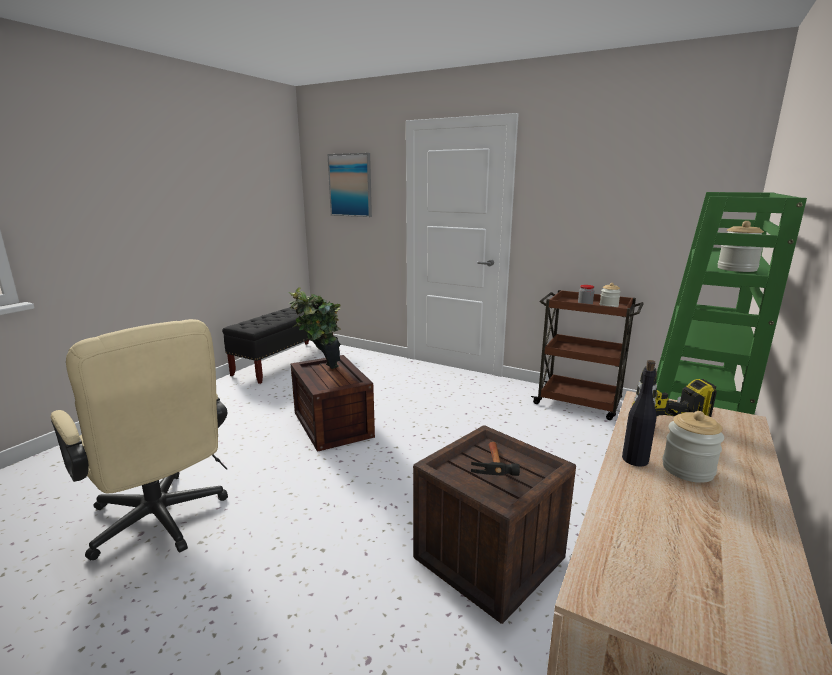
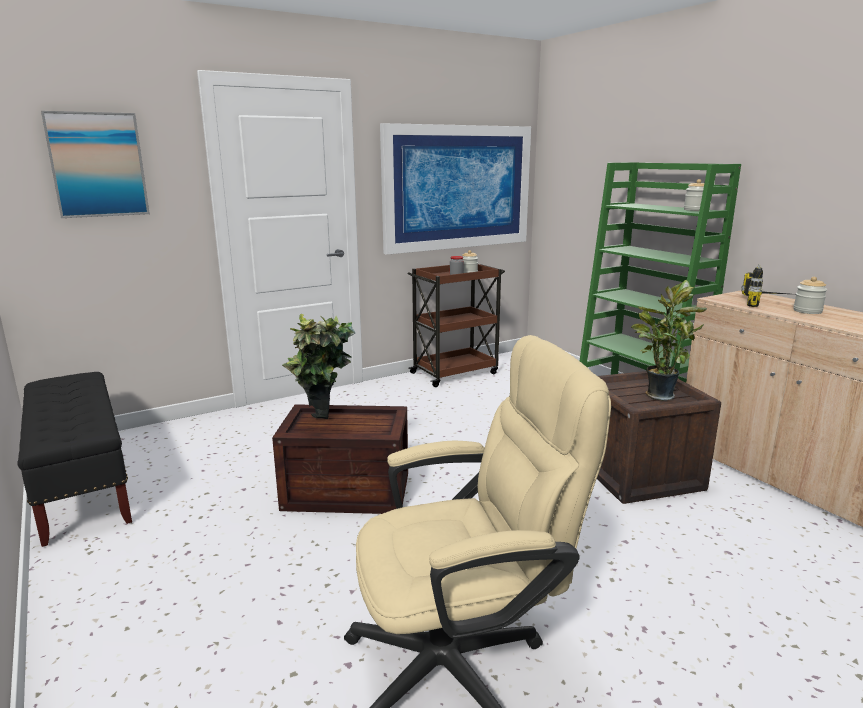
camera: 60 degrees left, 0 degrees up
hammer [471,442,520,476] -> potted plant [631,280,707,401]
black bottle [622,360,657,467] -> none
none -> picture [380,123,531,255]

